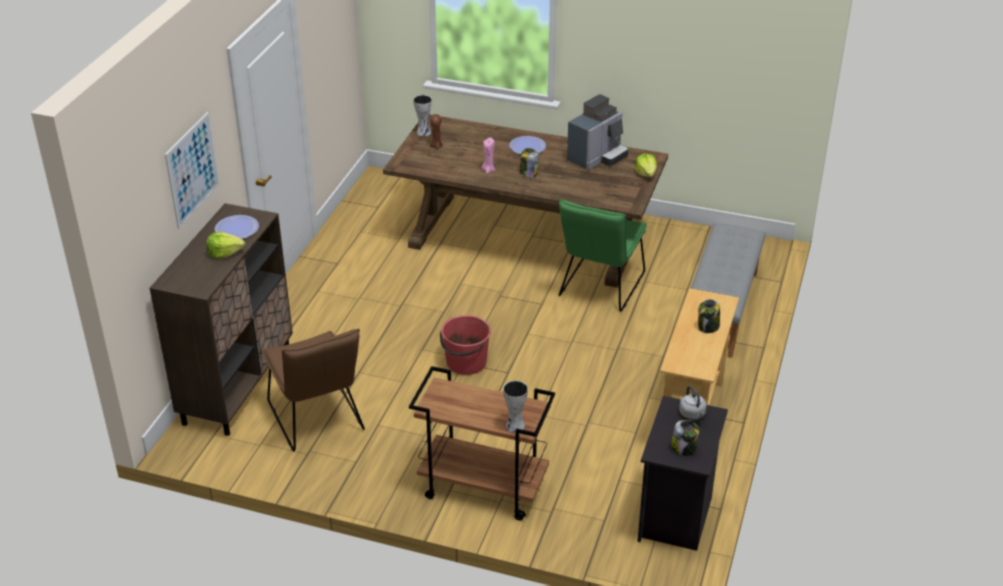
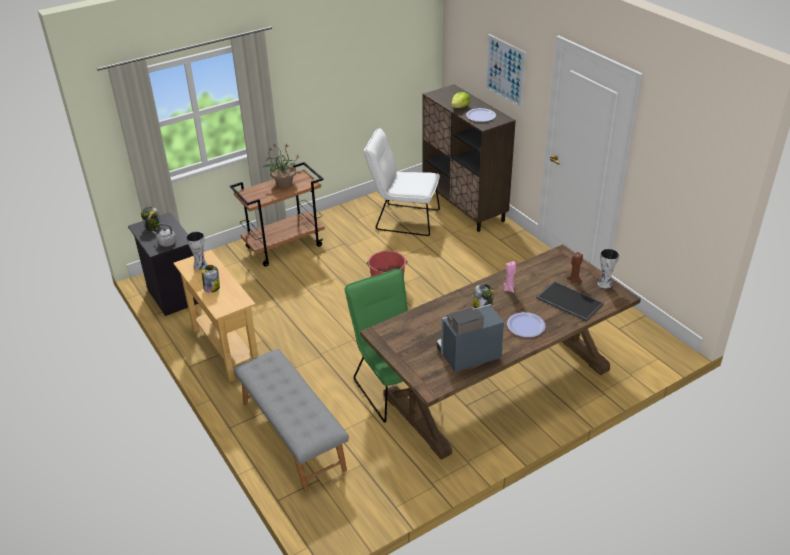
camera: 130 degrees right, 0 degrees up
brown chair [263,329,365,451] -> white chair [364,127,440,236]
vase [503,380,528,433] -> vase moved to [186,231,208,270]
coffee machine [567,94,628,170] -> coffee machine turned 75 degrees clockwise [437,304,504,372]
lettuce [634,153,657,177] -> none
none -> potted plant [263,144,299,188]
none -> tray [536,281,604,321]

